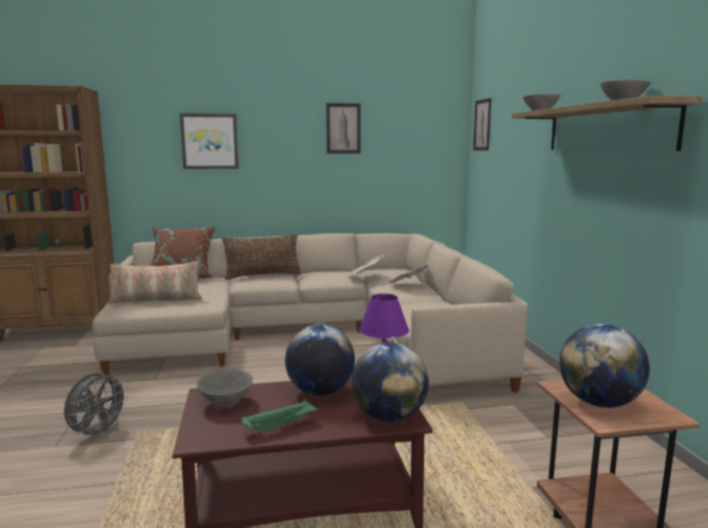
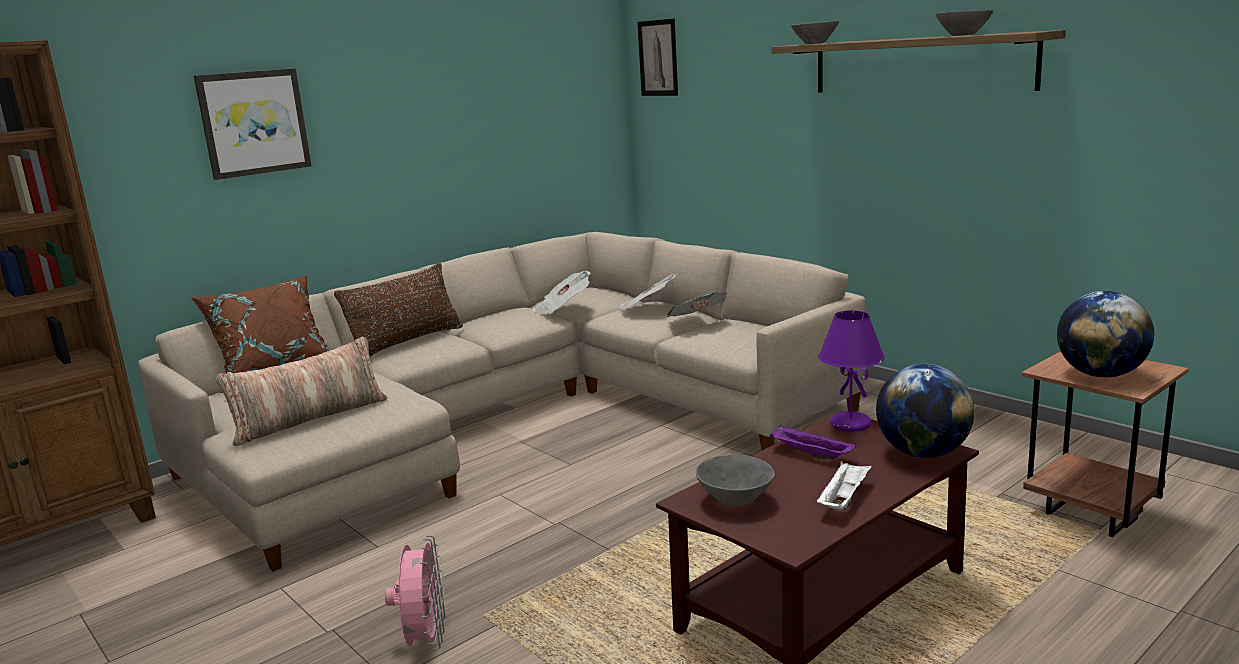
camera: 30 degrees left, 5 degrees up
grey fan [64,371,129,440] -> pink fan [385,535,445,651]
green tray [241,399,319,432] -> white tray [816,461,872,510]
globe [285,324,355,396] -> purple tray [769,425,857,459]
picture [326,103,361,153] -> none
none -> newspaper [666,292,728,317]

